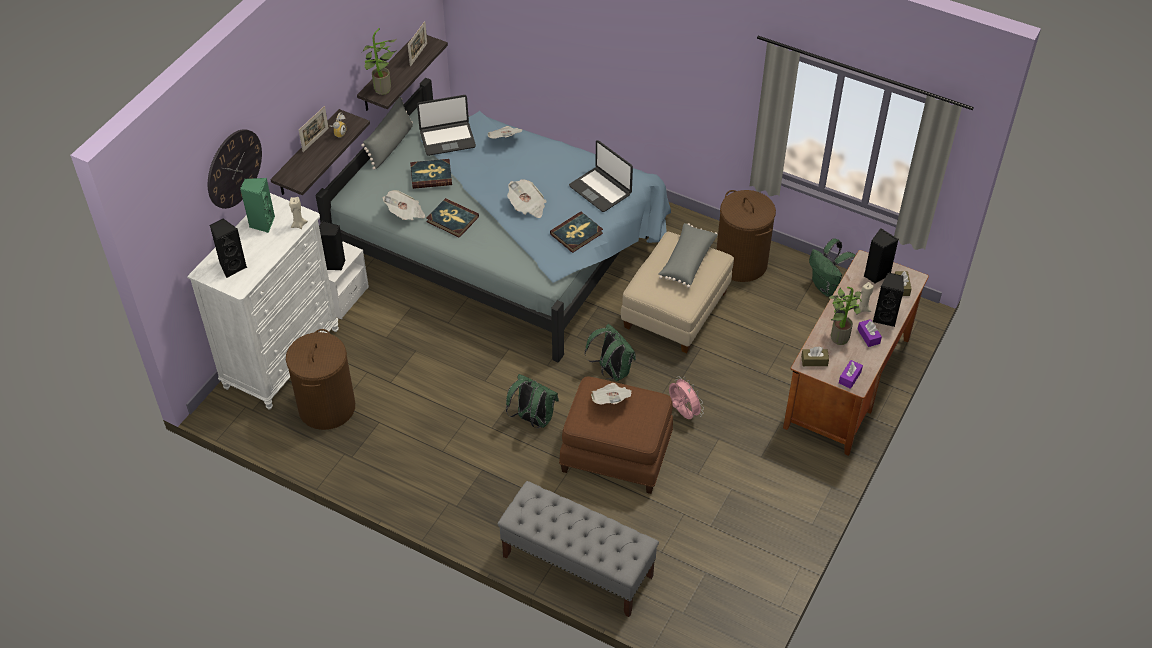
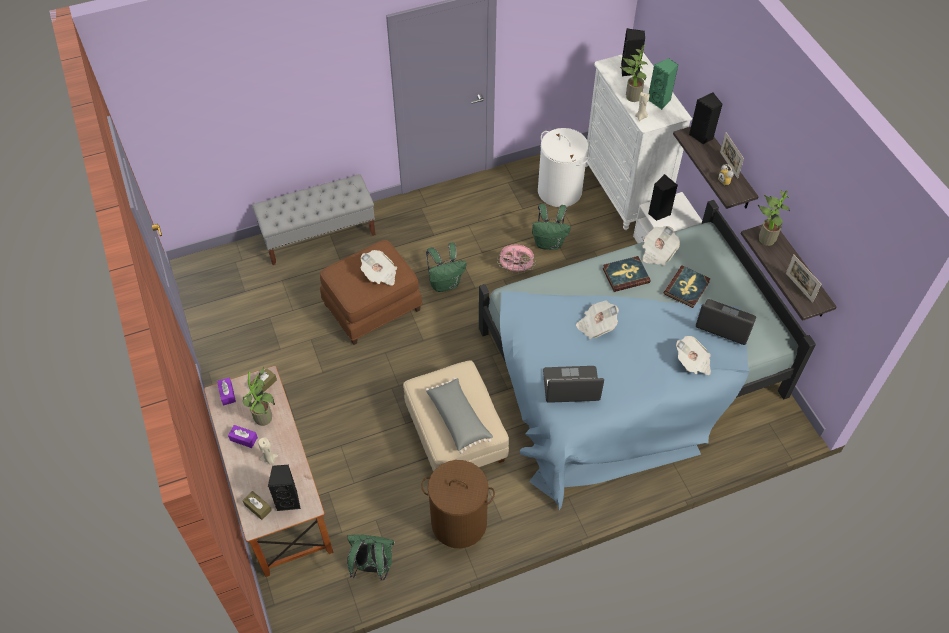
camera: 130 degrees right, 5 degrees up
wall clock [208,129,262,209] -> none
brown laundry basket [286,329,355,430] -> white laundry basket [538,128,589,207]
grey pillow [361,97,413,170] -> none
laptop [417,95,476,156] -> laptop turned 90 degrees clockwise [696,299,756,345]
book [550,212,603,253] -> none
green backpack [585,324,636,381] -> green backpack moved to [532,204,571,250]
pink fan [669,376,704,419] -> pink fan moved to [497,244,536,274]
black speaker [873,272,904,327] -> black speaker moved to [689,92,723,144]
none -> potted plant [620,45,648,102]

